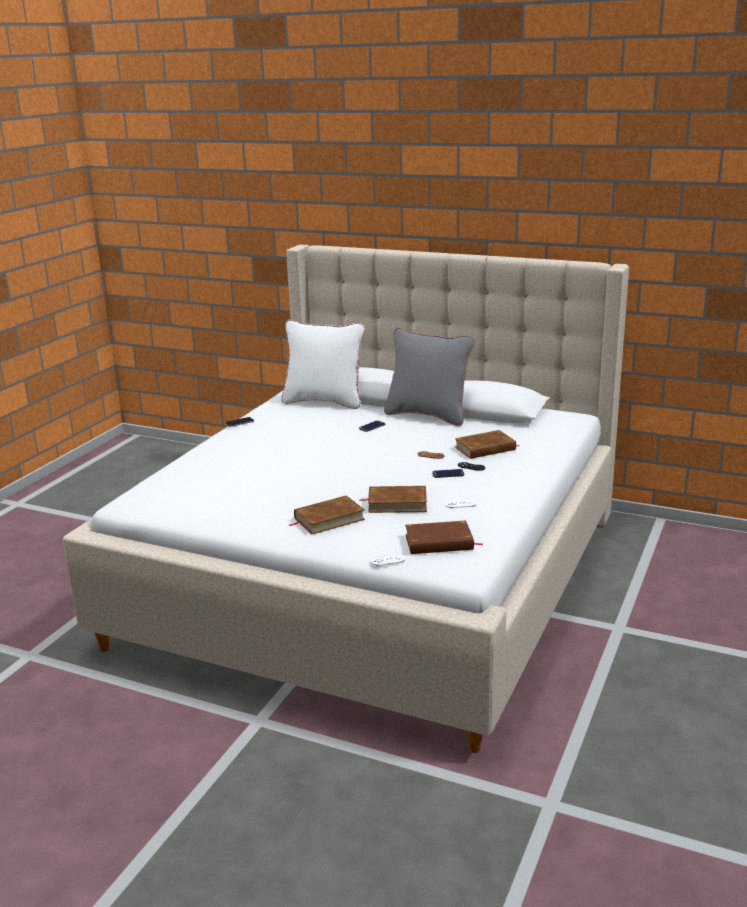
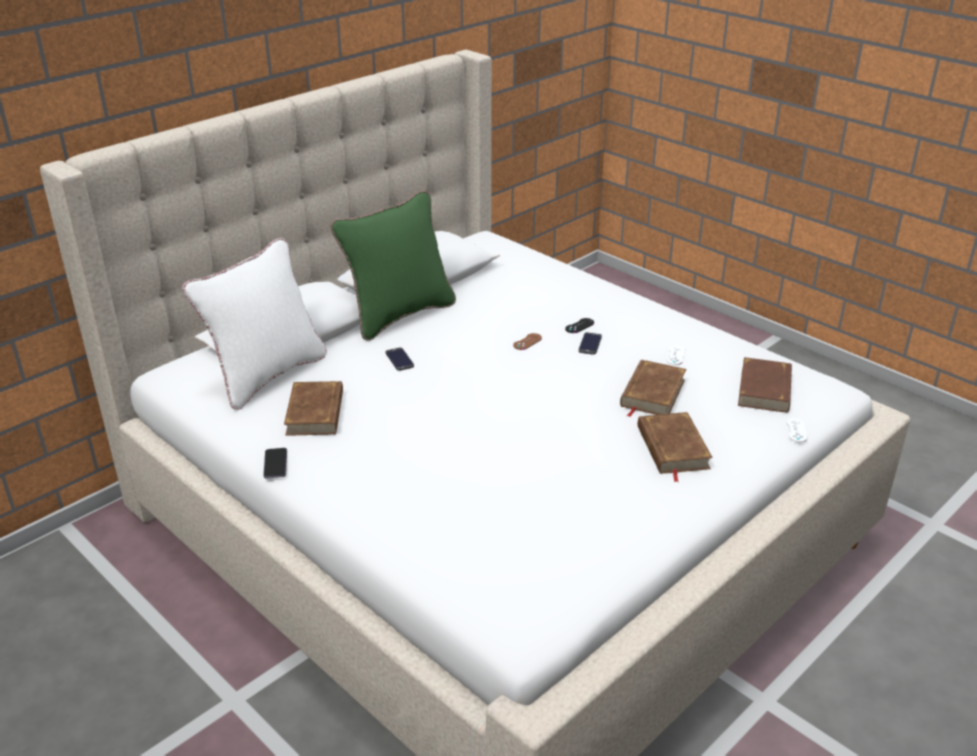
camera: 70 degrees left, 10 degrees up
grey pillow [384,328,474,426] -> green pillow [330,191,456,341]
brown book [455,430,519,459] -> brown book moved to [284,381,343,436]

